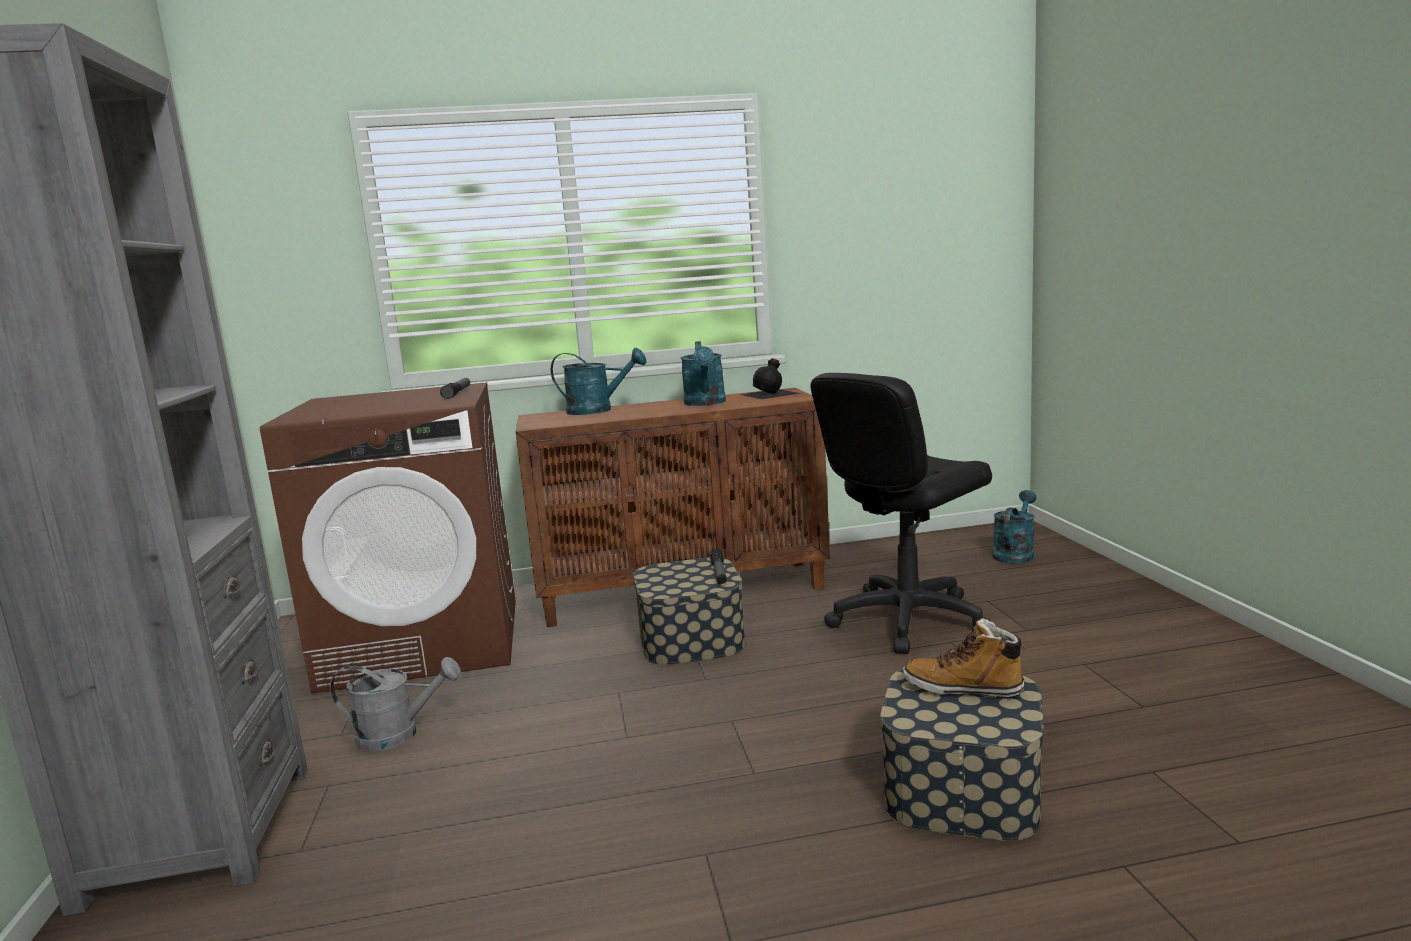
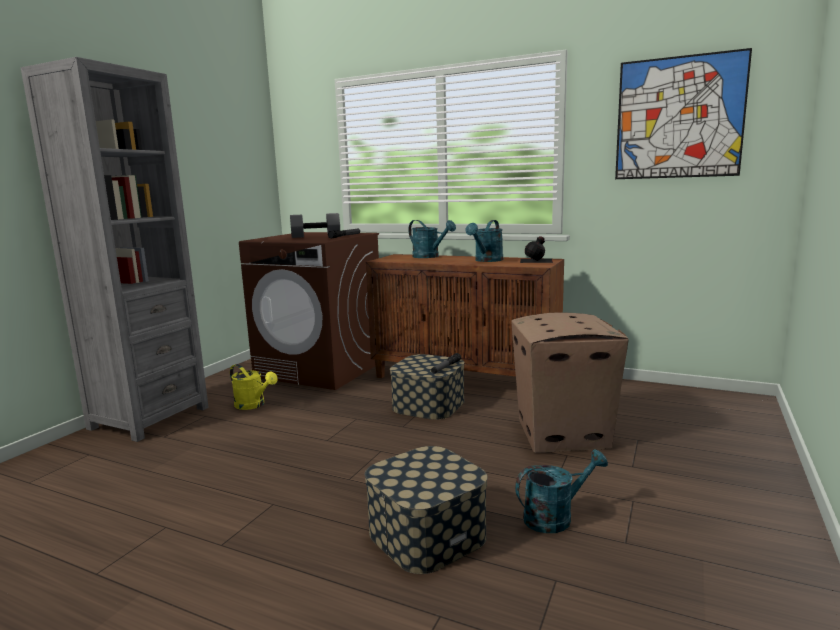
camera: 35 degrees right, 0 degrees up
grey watering can [330,657,461,751] -> yellow watering can [230,364,278,410]
black office chair [810,373,992,654] -> cardboard box [511,312,629,453]
boot [903,618,1026,698] -> none
turquoise watering can [992,490,1037,564] -> turquoise watering can moved to [515,449,608,533]
none -> grey dumbbell [290,213,340,238]
none -> picture [615,48,752,179]

